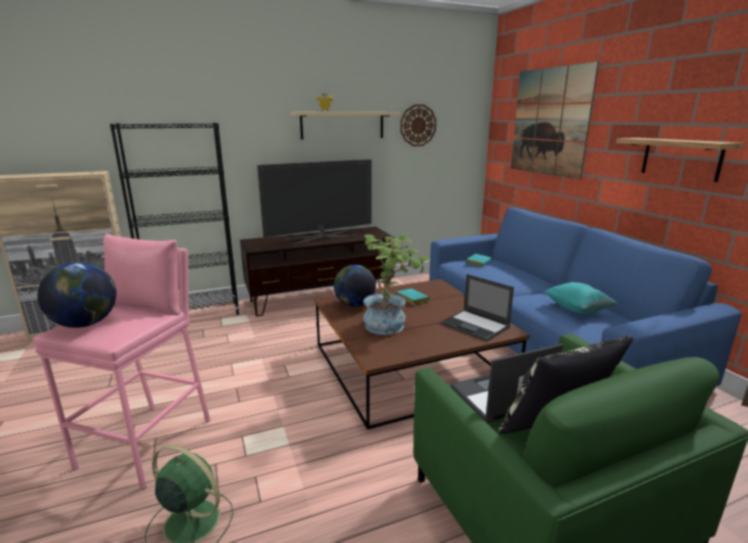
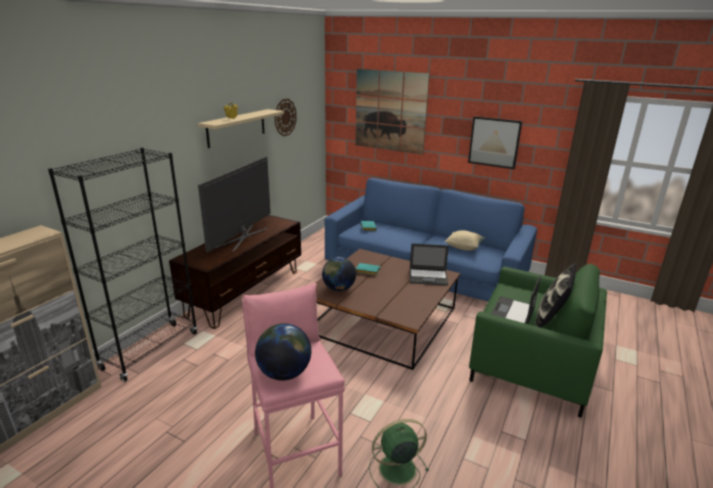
camera: 40 degrees left, 5 degrees up
potted plant [363,234,431,335] -> none
turquoise pillow [544,282,618,314] -> beige pillow [445,230,485,251]
shelf [616,138,744,182] -> picture [468,116,522,169]

